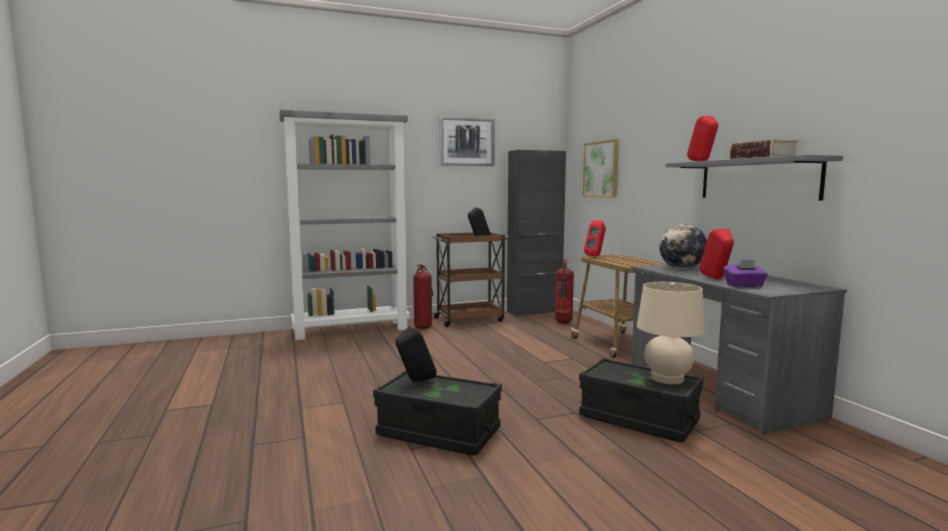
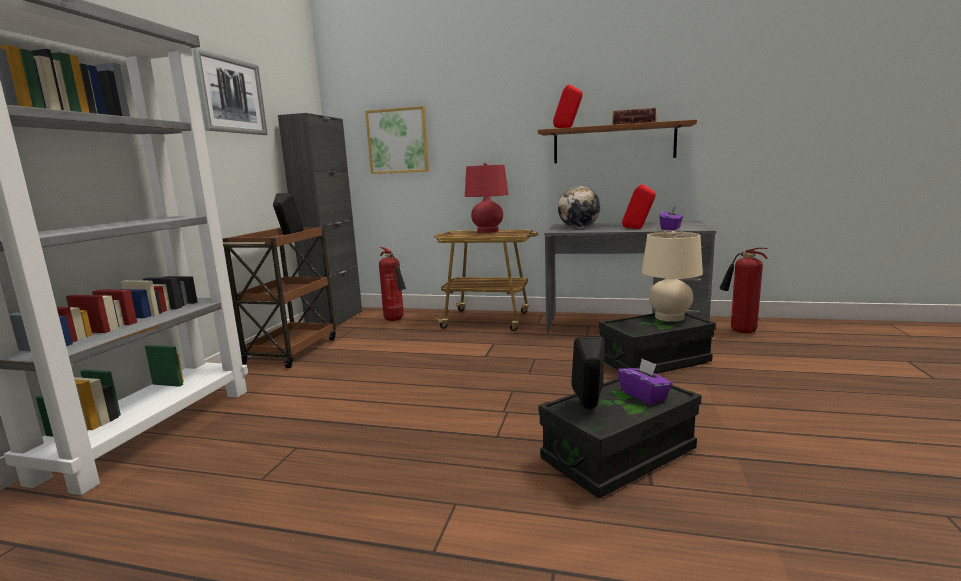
camera: 55 degrees left, 5 degrees up
fire extinguisher [413,265,433,329] -> fire extinguisher moved to [720,248,768,333]
red speaker [584,220,606,257] -> none
grey shelf [665,155,843,201] -> brown shelf [538,119,697,163]
none -> red table lamp [465,163,508,233]
none -> purple tissue box [618,358,673,405]

